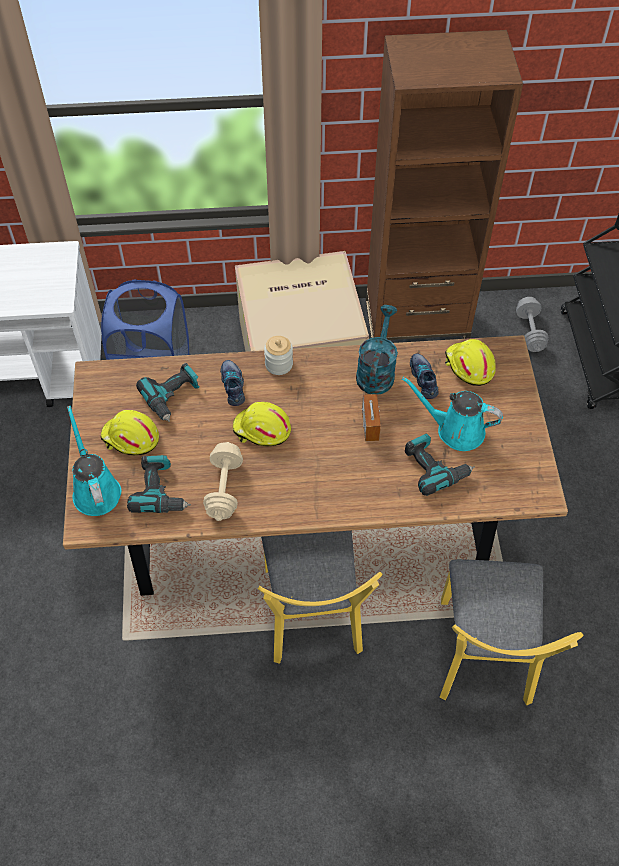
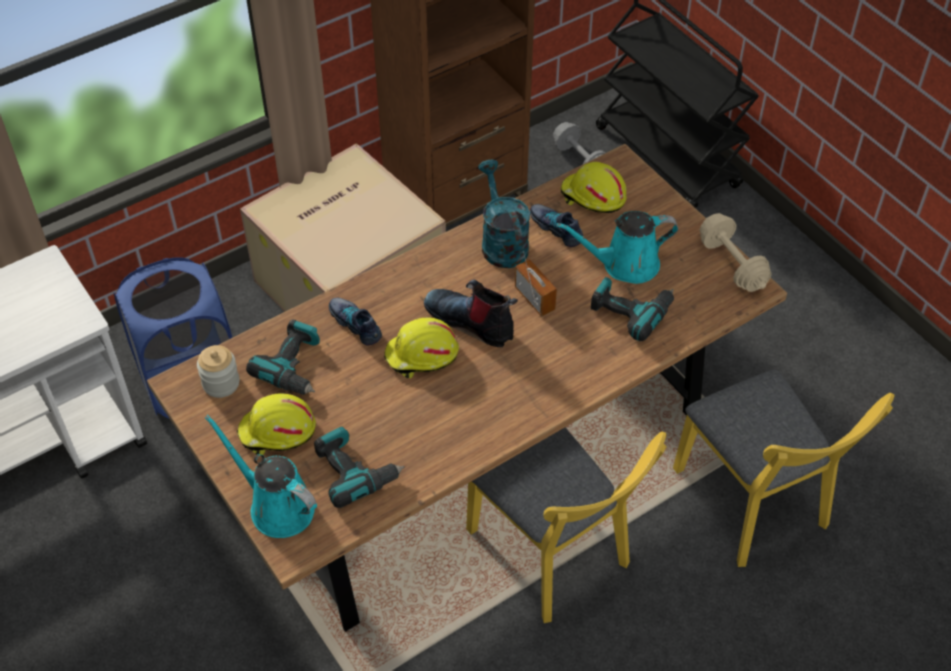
camera: 30 degrees left, 5 degrees down
beige dumbbell [203,442,243,521] -> beige dumbbell moved to [700,213,771,292]
jar [264,336,293,375] -> jar moved to [197,345,240,398]
none -> boot [424,280,518,347]

